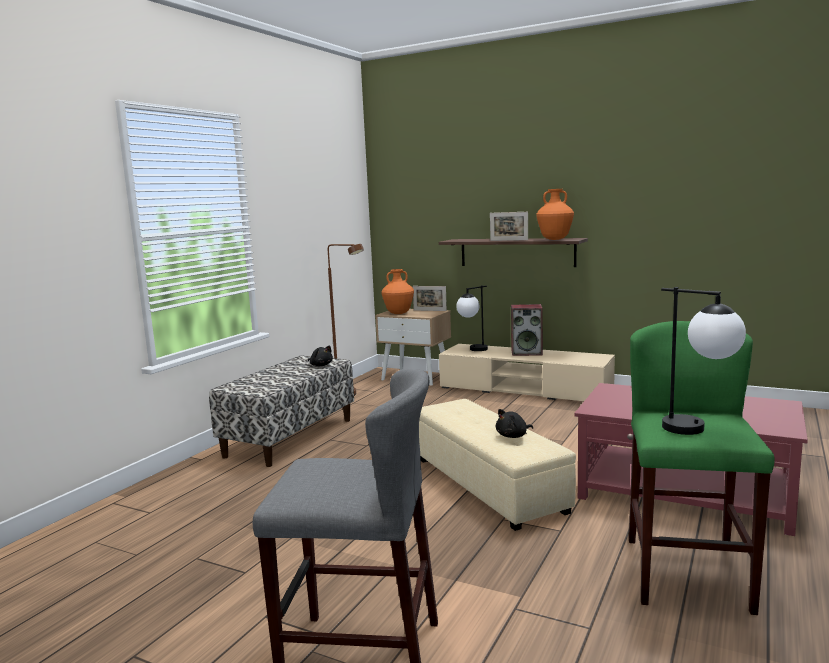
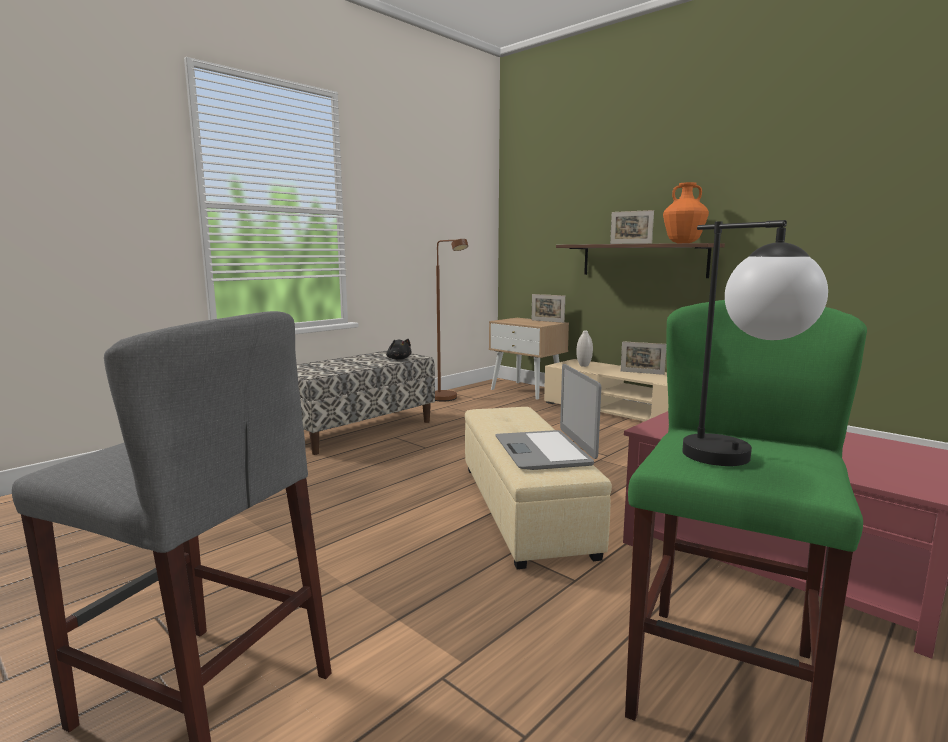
camera: 15 degrees right, 0 degrees up
orange vase [381,269,414,314] -> none
table lamp [456,285,488,351] -> white vase [576,331,593,367]
black plush toy [496,409,533,438] -> laptop [496,364,601,470]
speaker [511,304,543,356] -> picture frame [621,341,666,375]

